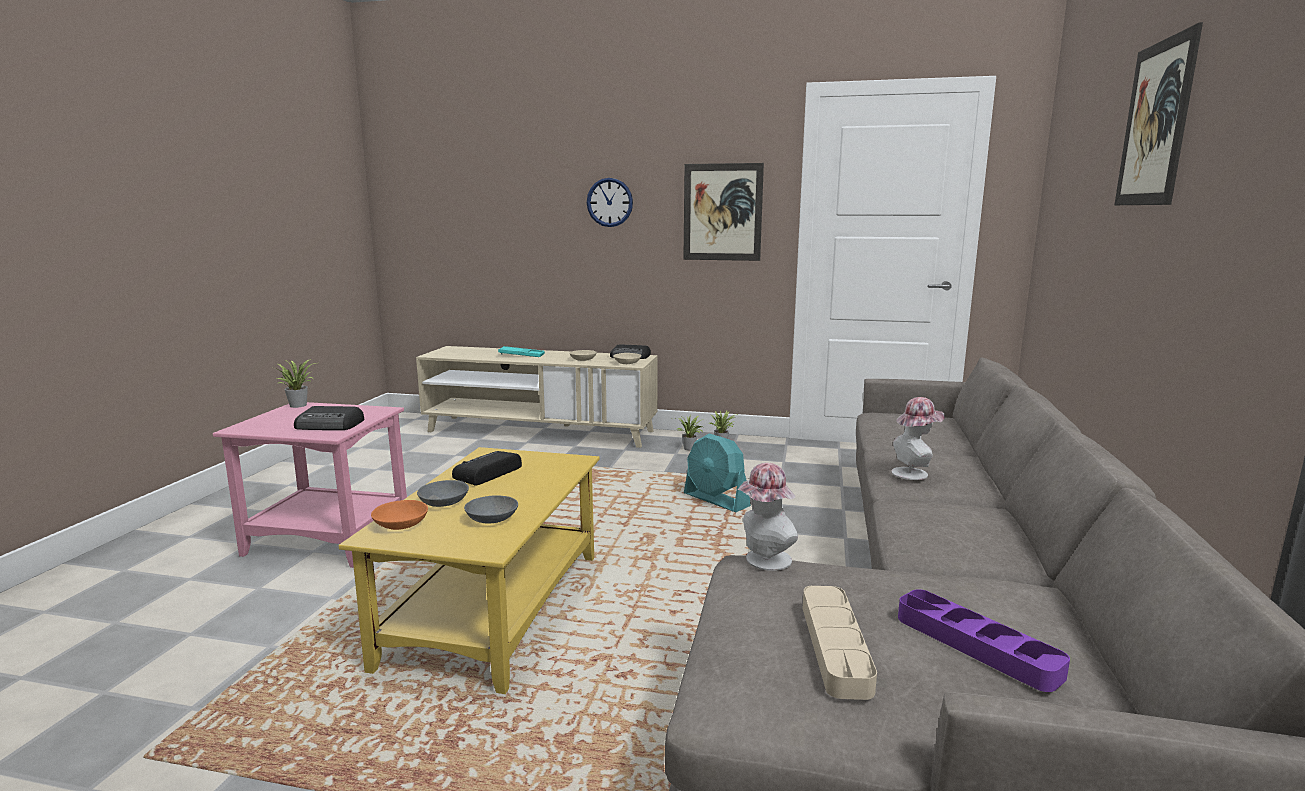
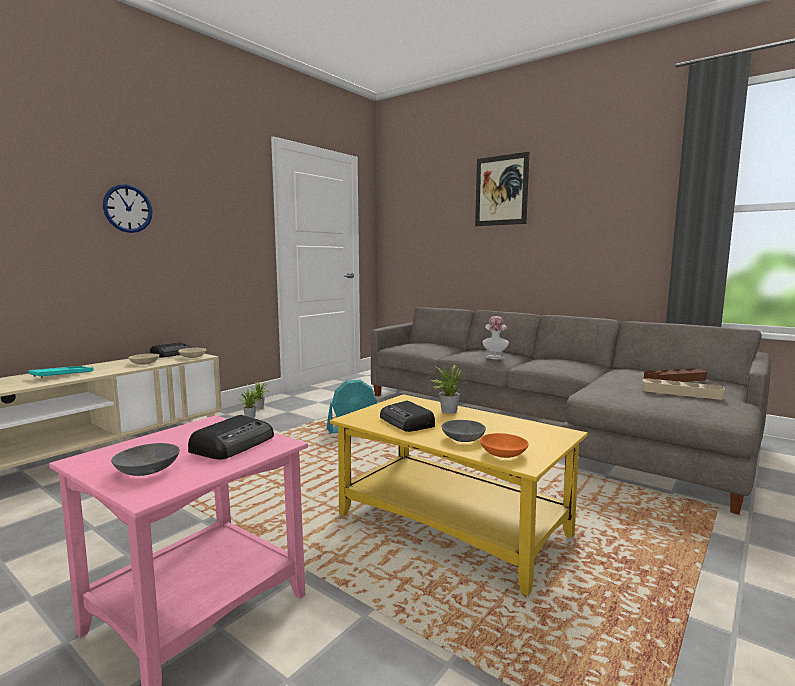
camera: 65 degrees left, 5 degrees down
potted plant [275,359,315,408] -> potted plant moved to [429,365,466,414]
grey bowl [464,496,518,523] -> grey bowl moved to [111,443,180,476]
picture [683,163,764,261] -> none
hat [738,463,798,571] -> none
purple tray [898,589,1070,692] -> brown tray [644,368,707,382]

